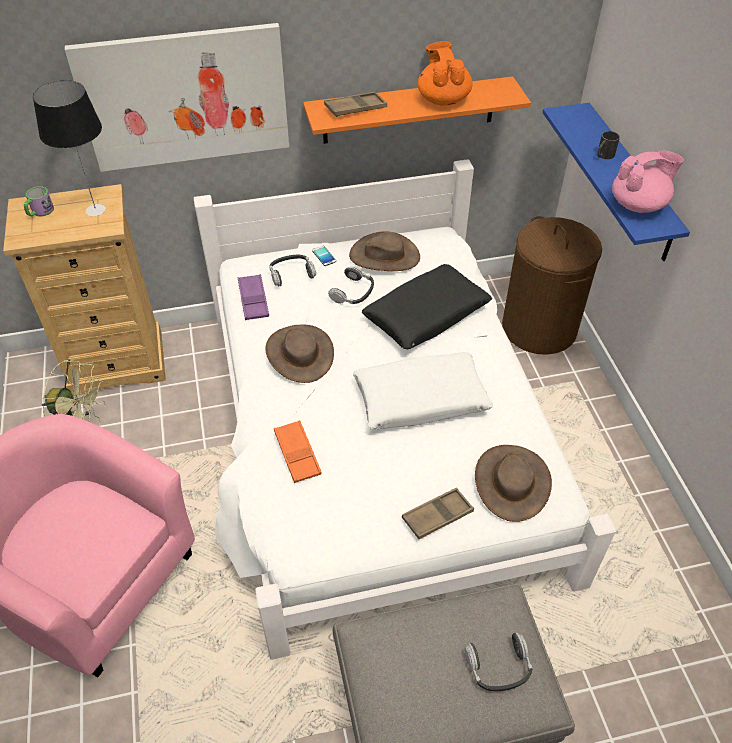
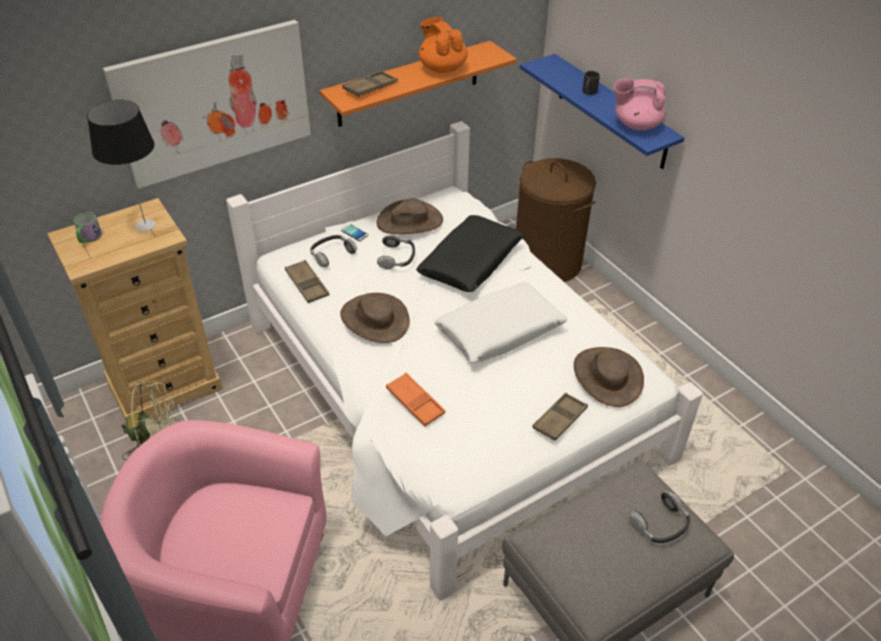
camera: 20 degrees left, 5 degrees down
purple tray [238,274,269,320] -> brown tray [285,260,329,303]
pink teapot [612,150,684,213] -> pink teapot turned 135 degrees counterclockwise [614,78,666,130]

